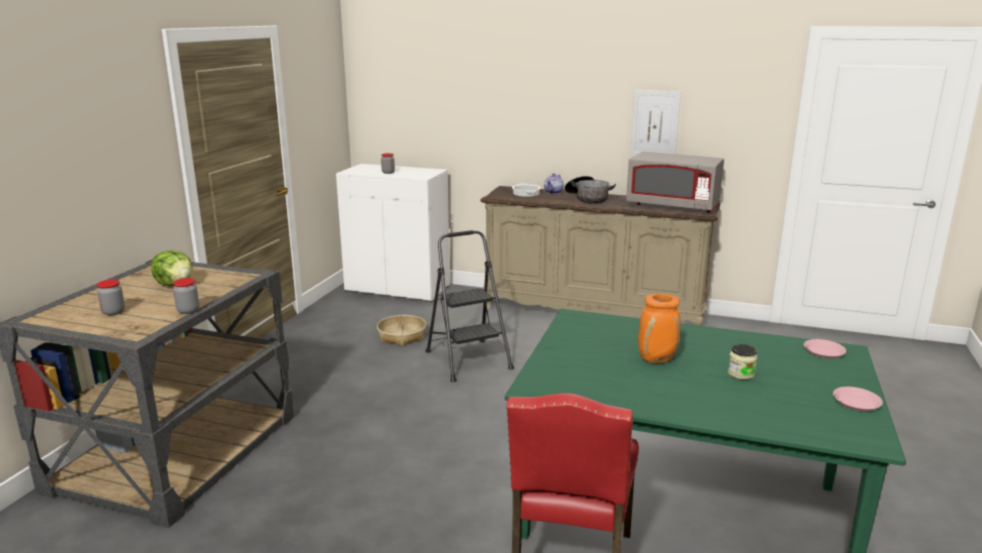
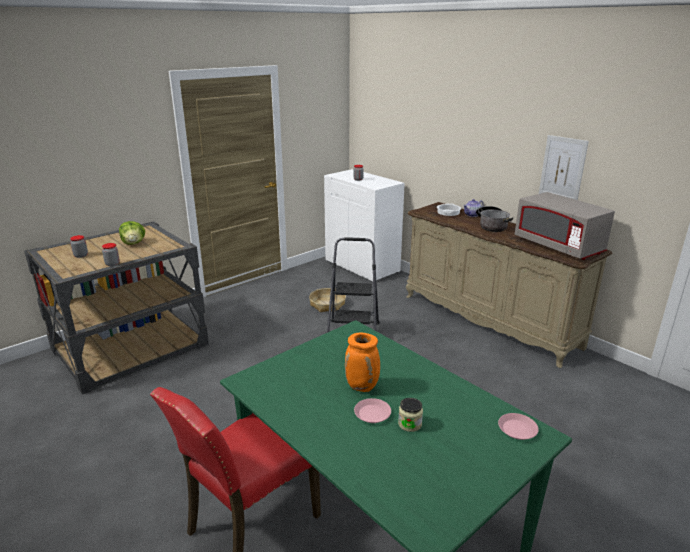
camera: 30 degrees right, 5 degrees up
pink plate [833,387,883,411] -> pink plate moved to [354,398,391,423]

